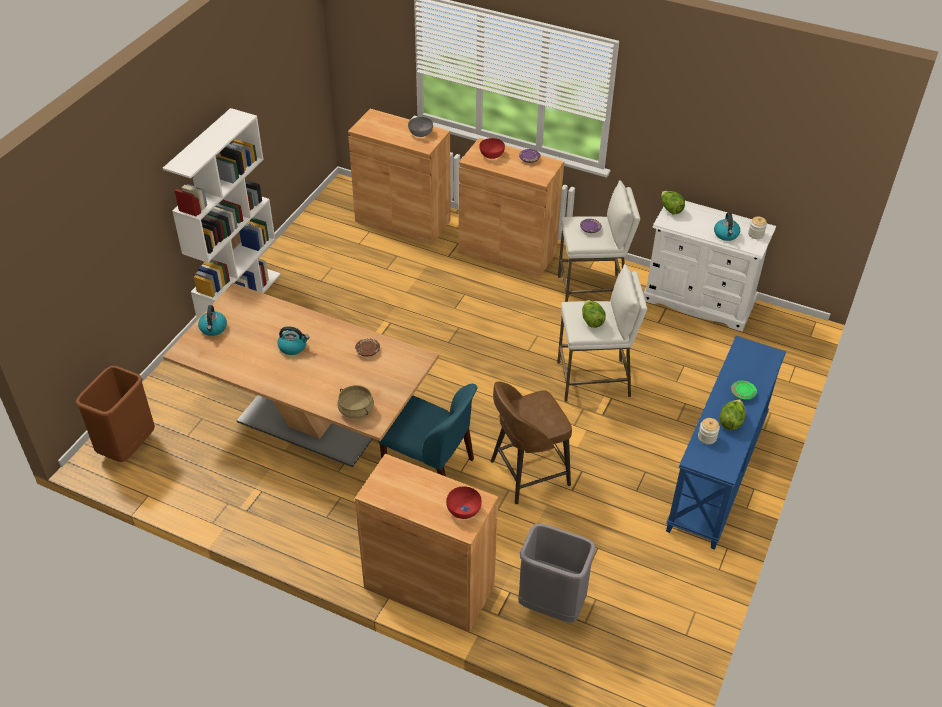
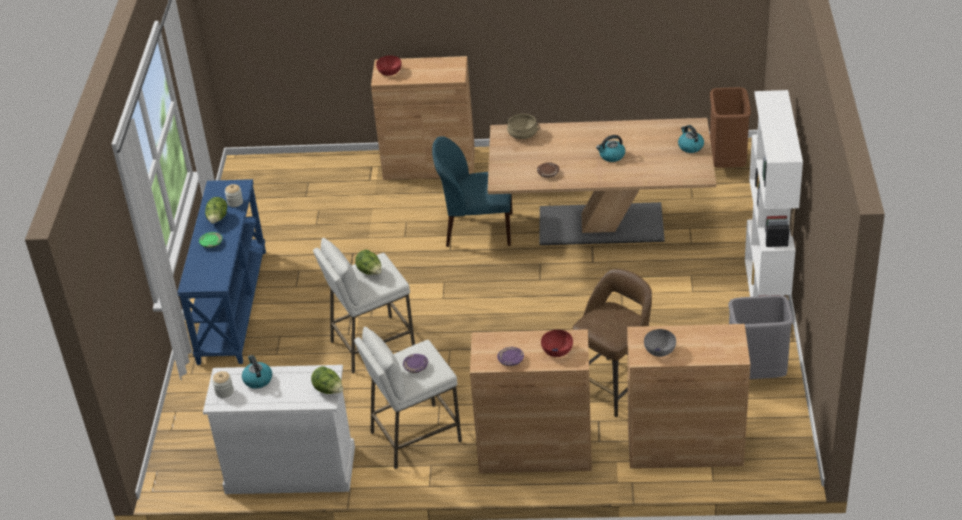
camera: 160 degrees right, 5 degrees down
brown stool [491,381,572,504] -> brown stool moved to [572,269,652,417]
grey trash can [519,524,596,622] -> grey trash can moved to [728,295,794,379]

